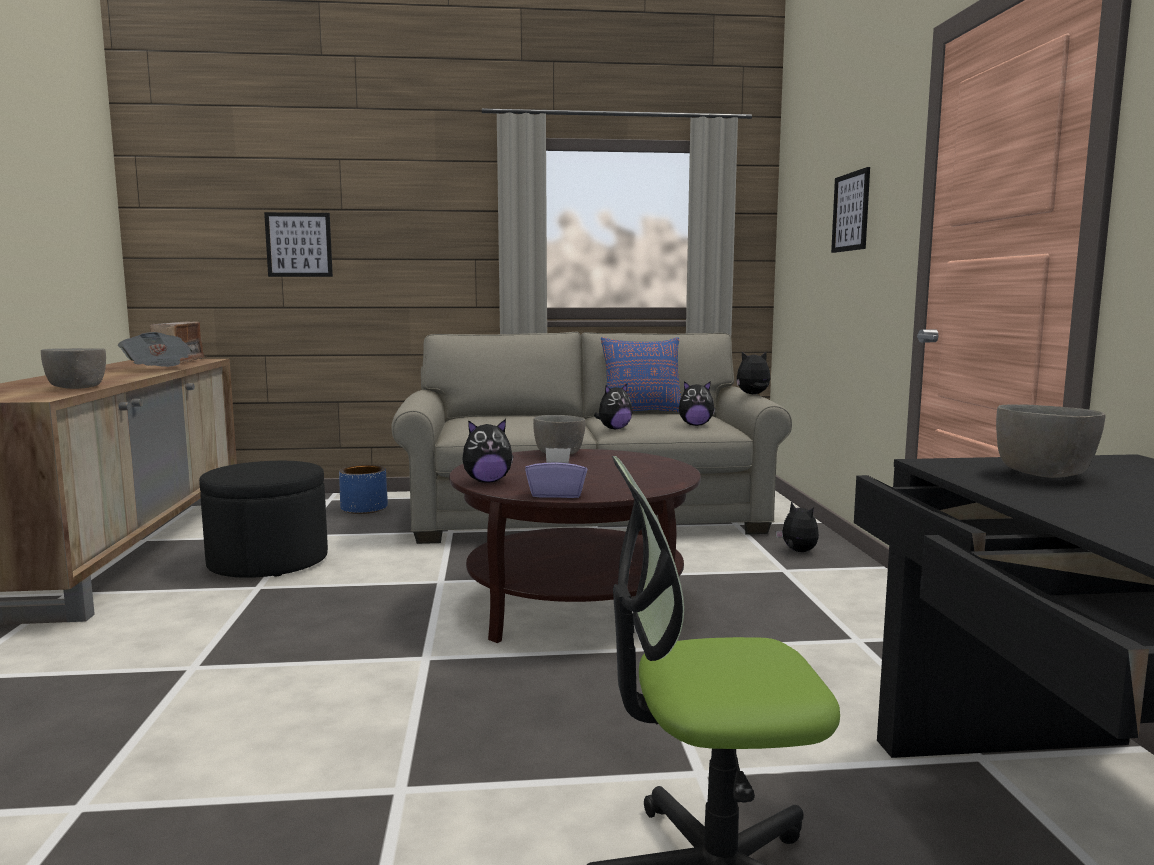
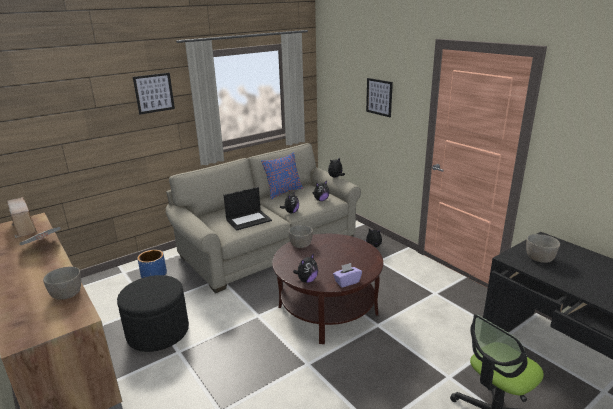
camera: 30 degrees left, 15 degrees up
picture [264,212,333,277] -> picture moved to [133,73,175,114]
none -> laptop [224,187,272,231]

